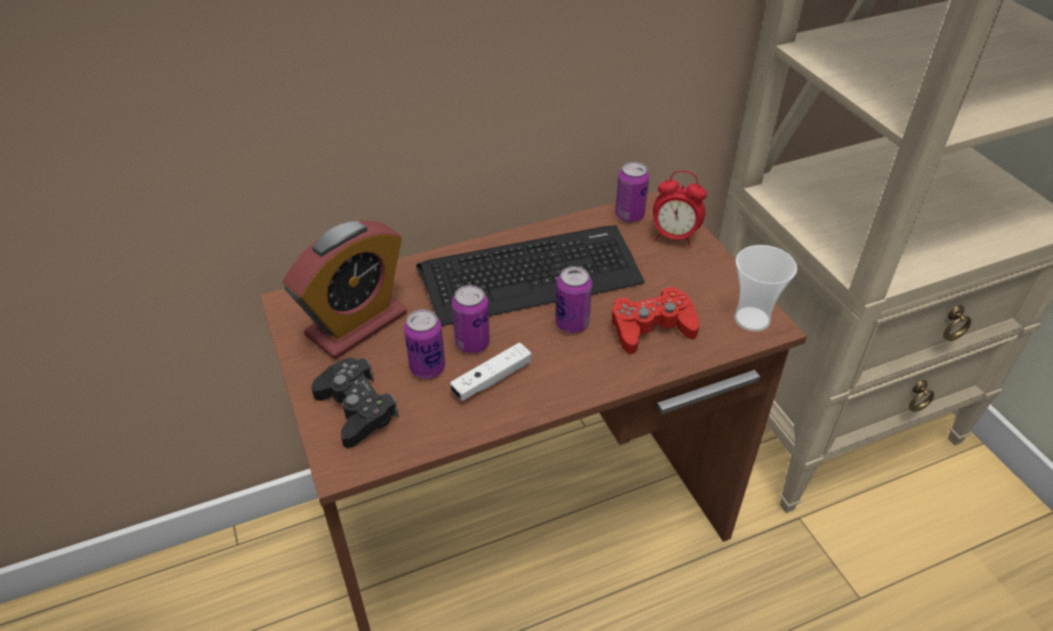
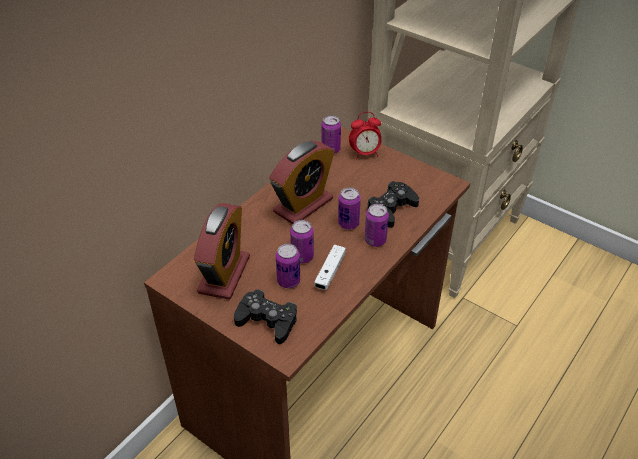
camera: 30 degrees left, 0 degrees up
keyboard [416,225,645,326] -> alarm clock [269,141,335,224]
red game controller [612,286,699,354] -> black game controller [367,181,419,228]
cup [734,245,797,332] -> none
none -> can [365,204,389,247]

